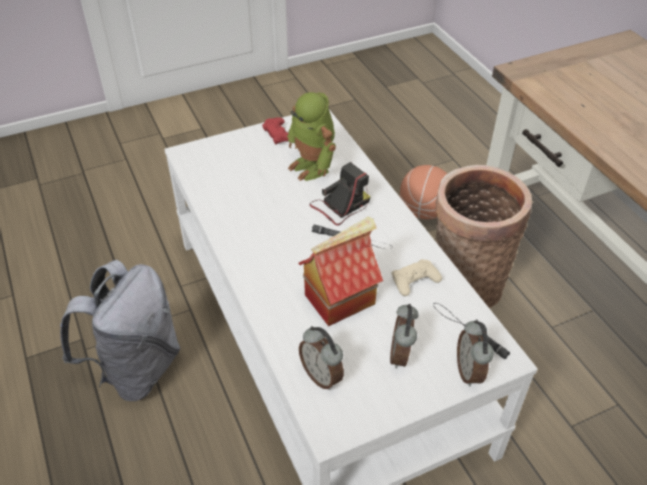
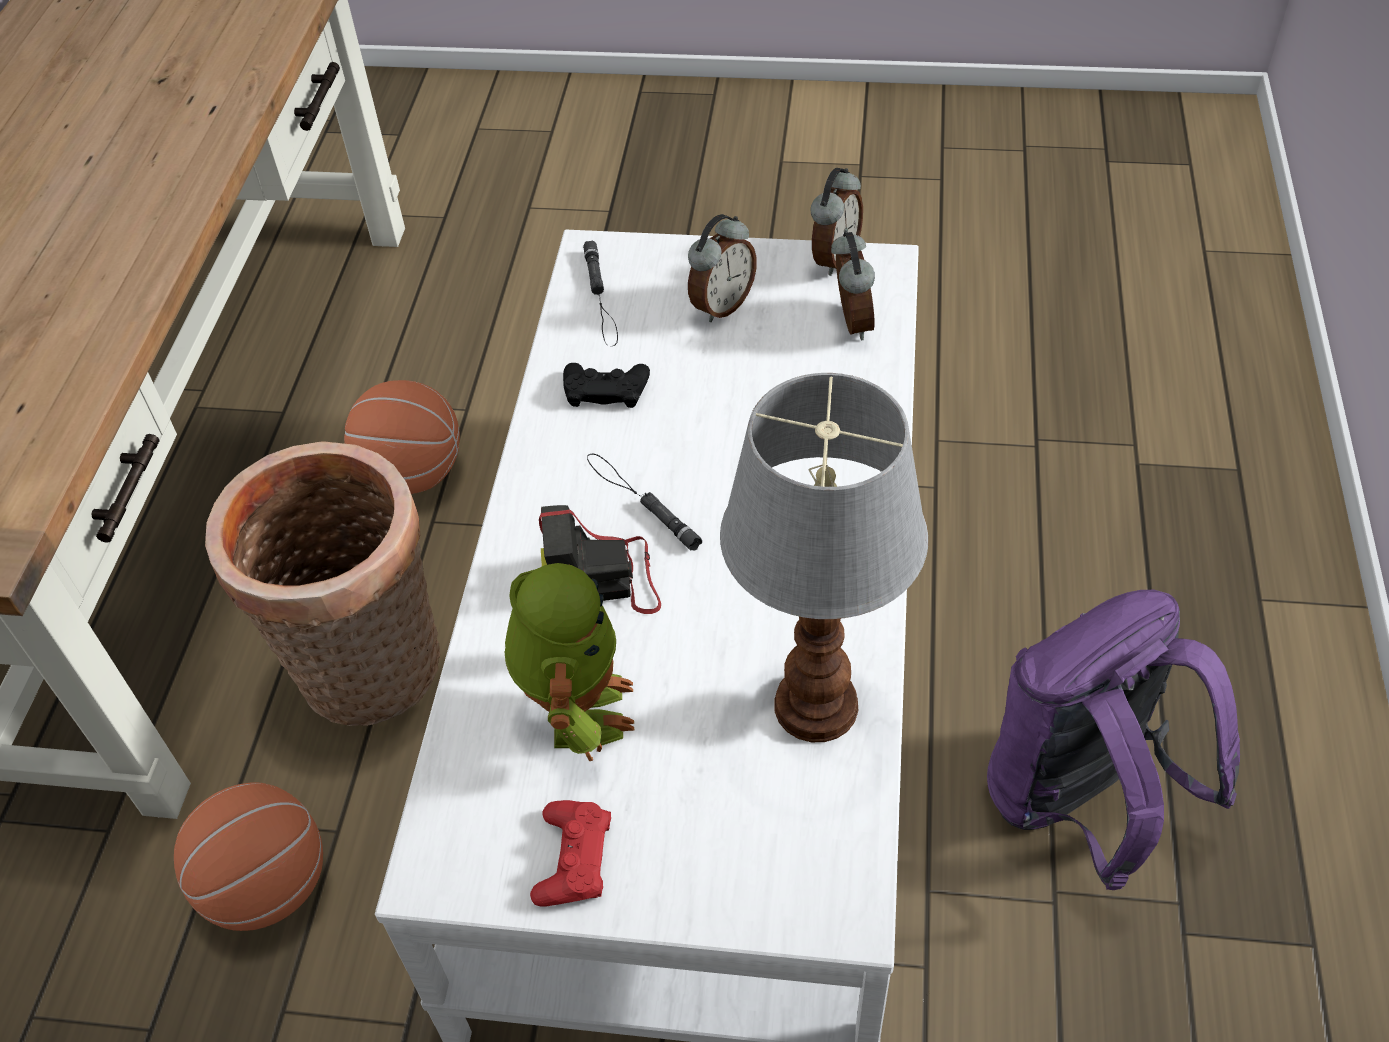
camera: 145 degrees left, 5 degrees up
grey backpack [60,260,180,401] -> purple backpack [987,590,1240,890]
toy house [299,217,383,326] -> none
beige game controller [391,259,442,296] -> black game controller [563,363,650,408]
alarm clock [457,320,494,387] -> alarm clock moved to [810,168,863,276]
none -> basketball [344,380,460,494]
none -> table lamp [720,373,928,742]

